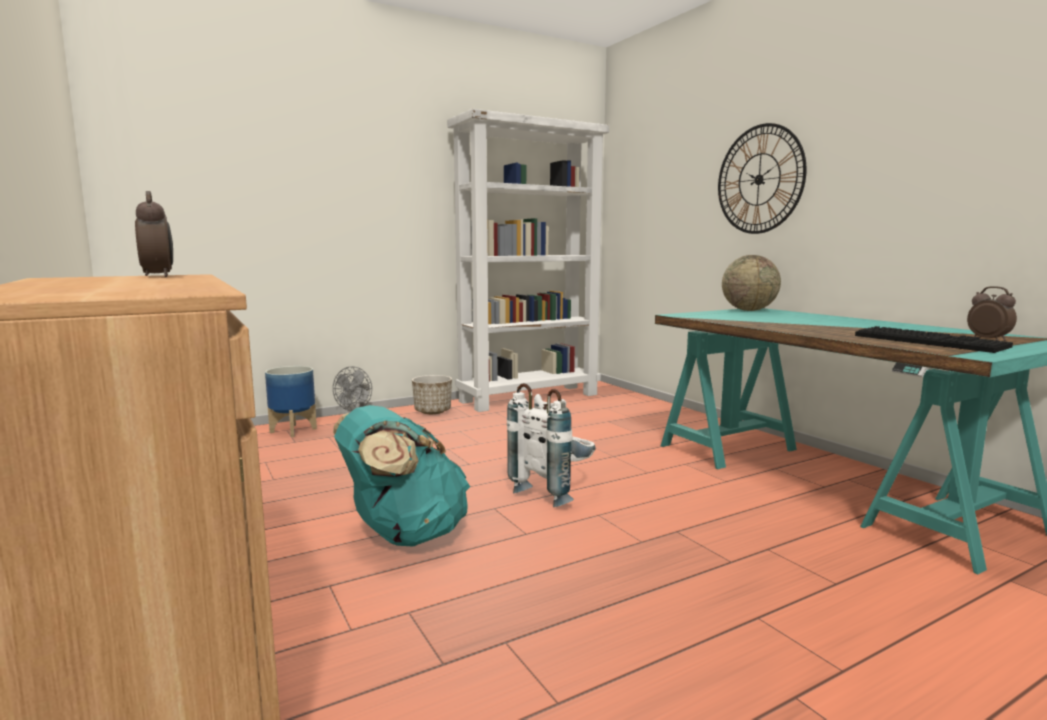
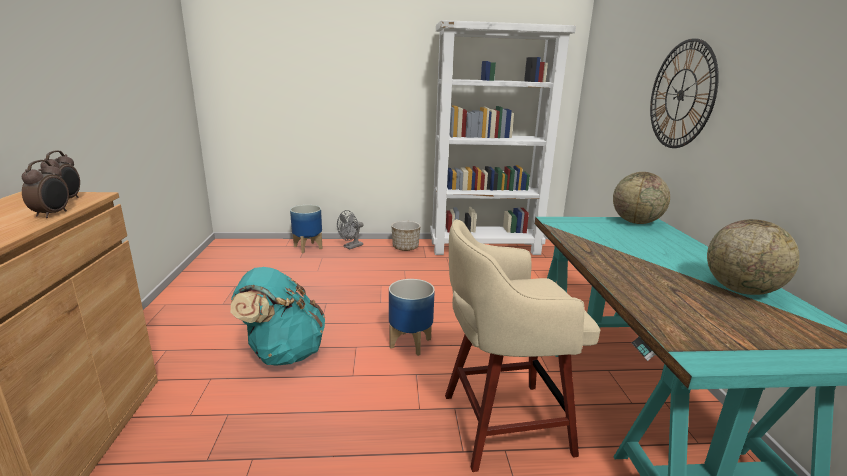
camera: 25 degrees right, 10 degrees up
white backpack [507,383,596,507] -> planter [389,279,435,356]
keyboard [855,326,1013,353] -> none
alarm clock [967,286,1017,341] -> alarm clock moved to [22,160,69,218]
none -> beige stool [445,219,600,472]
none -> globe [707,219,800,295]

